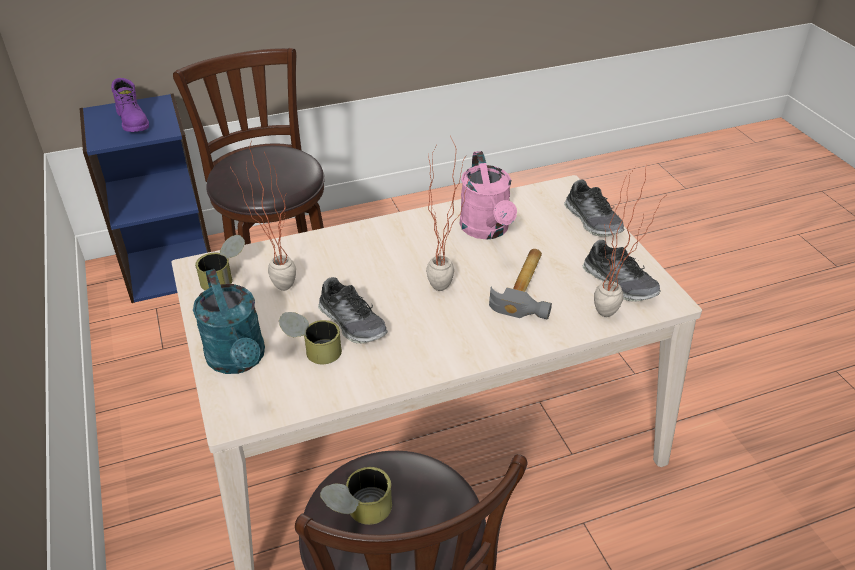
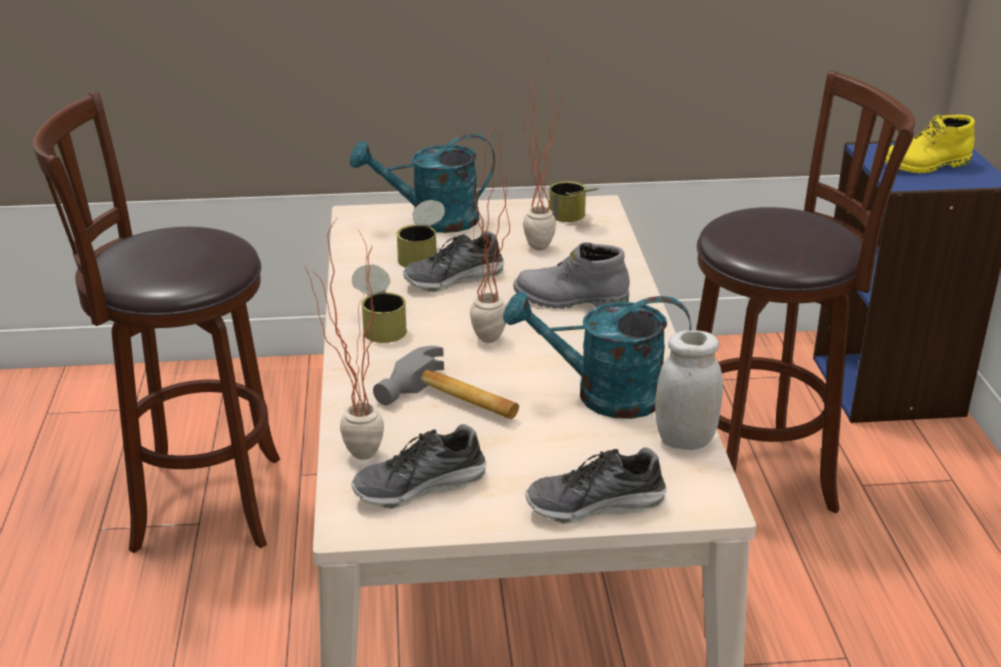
camera: 105 degrees right, 10 degrees down
purple boot [111,78,149,132] -> yellow boot [885,115,975,173]
can [320,467,392,525] -> can moved to [352,265,407,343]
pink watering can [460,151,517,239] -> turquoise watering can [503,291,691,419]
none -> grey boot [513,242,630,309]
none -> white jar [655,330,723,450]

